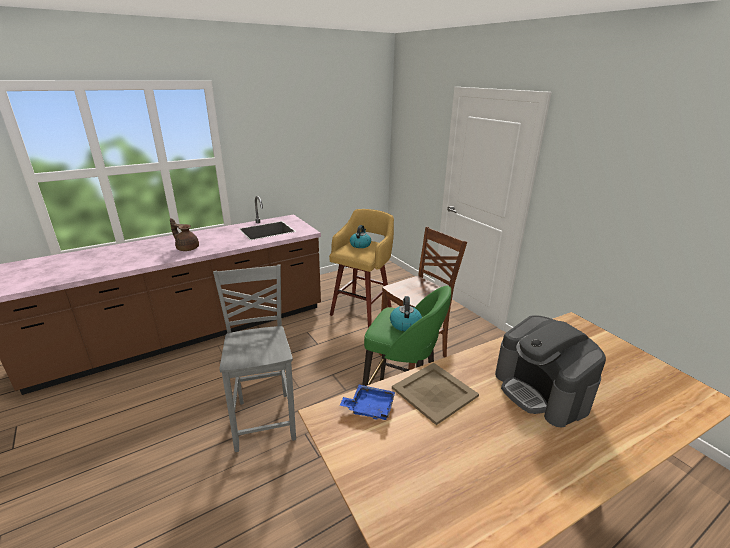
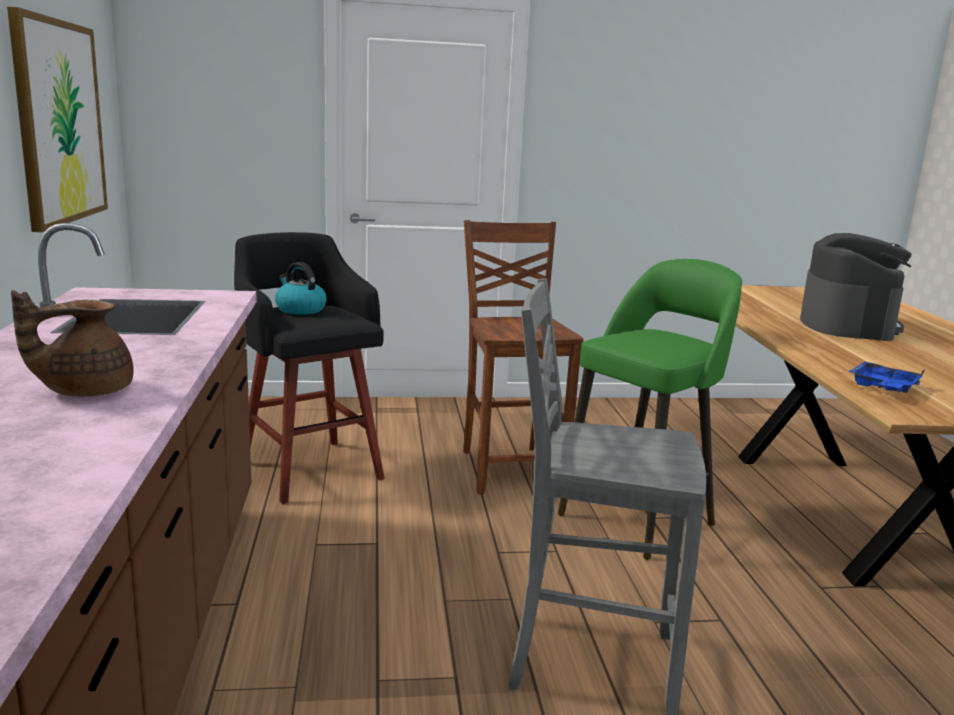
camera: 65 degrees left, 10 degrees down
yellow stool [329,209,394,328] -> black stool [234,232,384,504]
kettle [390,296,422,331] -> none
beige tray [392,363,479,425] -> none
coffee machine [495,315,606,428] -> coffee machine turned 75 degrees counterclockwise [800,233,911,341]
none -> picture [7,7,108,232]

